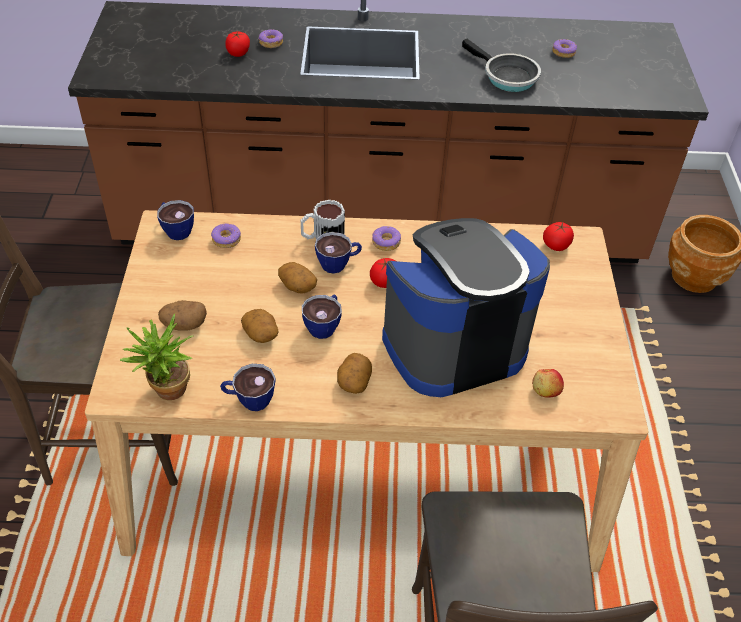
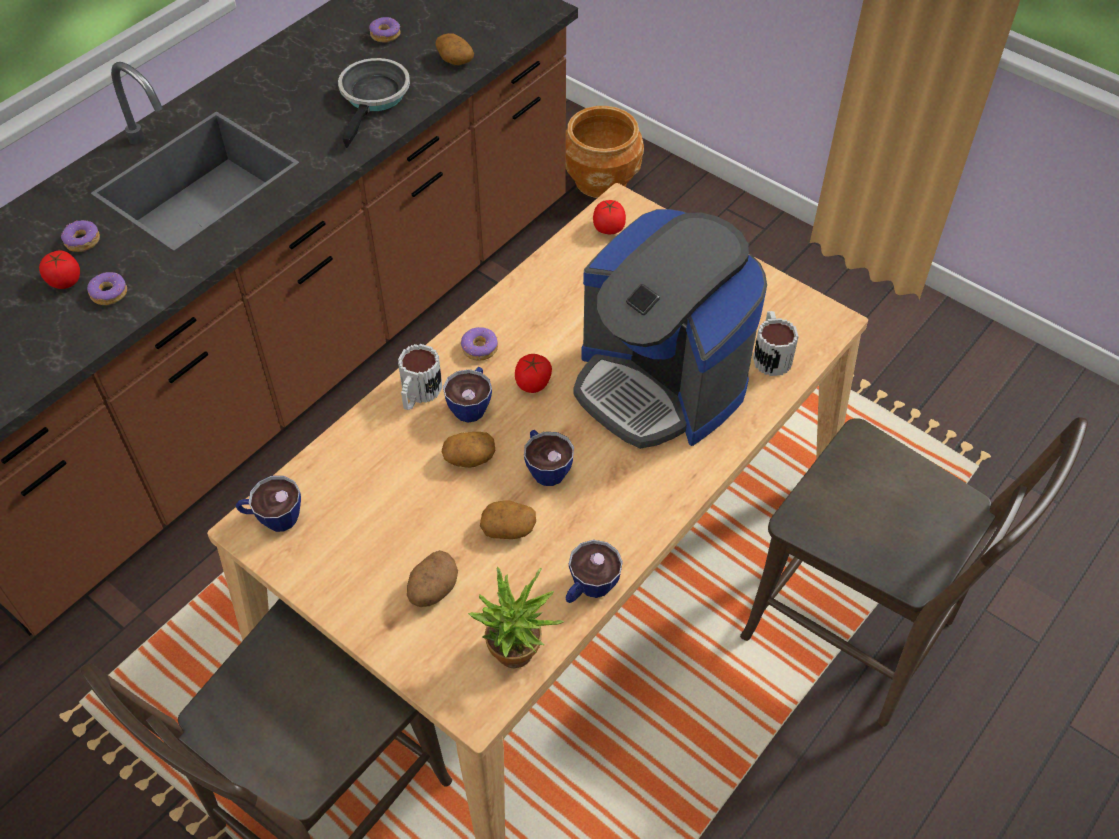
camera: 50 degrees left, 5 degrees up
donut [211,224,241,248] -> donut moved to [87,272,127,305]
potato [337,353,372,394] -> potato moved to [435,33,474,65]
coffee machine [382,218,550,397] -> coffee machine turned 60 degrees counterclockwise [573,209,767,449]
frying pan [462,39,541,92] -> frying pan turned 75 degrees counterclockwise [338,58,410,148]
apple [532,369,564,398] -> mug [753,311,799,376]

